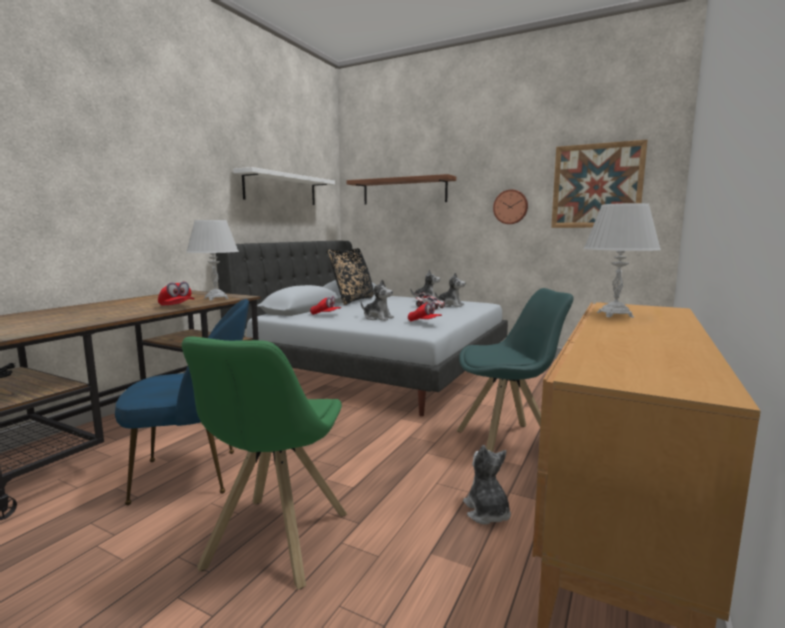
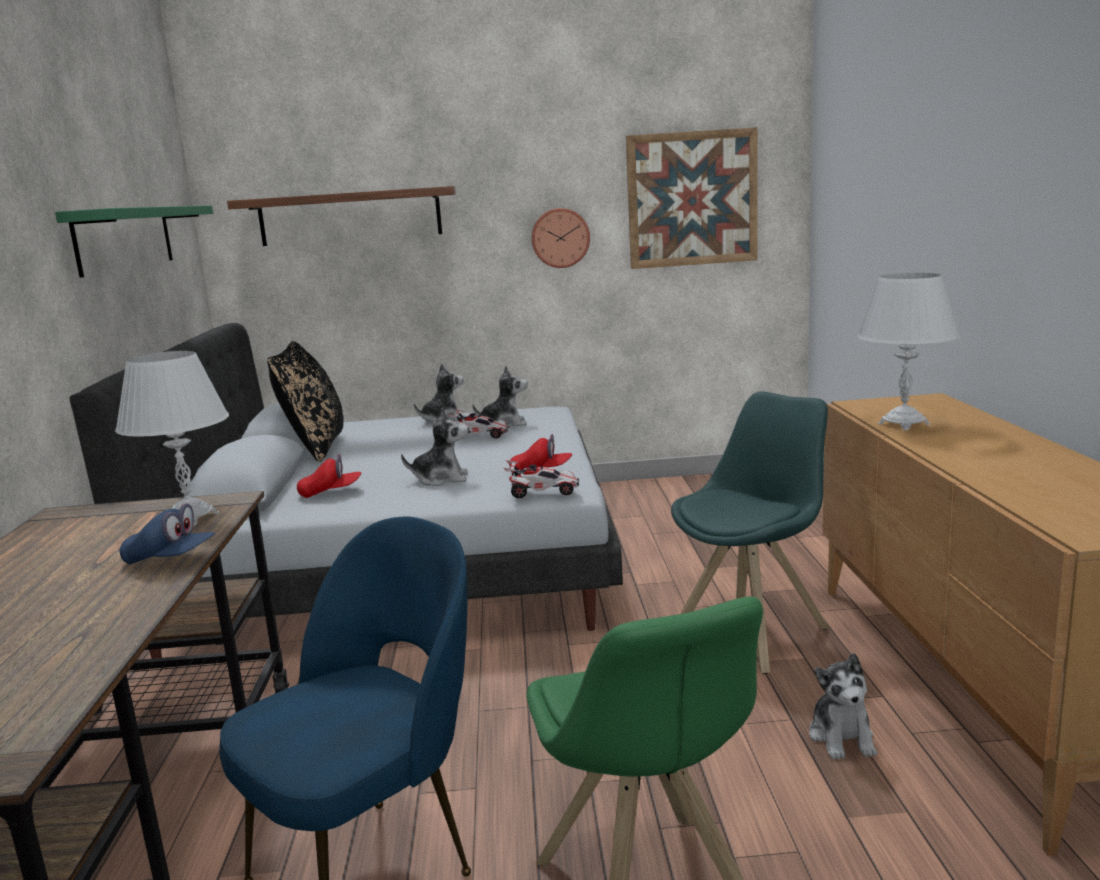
camera: 30 degrees left, 5 degrees up
red cap [158,282,195,305] -> blue cap [119,503,216,565]
white shelf [233,167,335,205] -> green shelf [55,205,213,278]
plush toy [463,445,511,525] -> plush toy turned 135 degrees counterclockwise [809,653,877,760]
none -> toy car [504,460,579,498]

